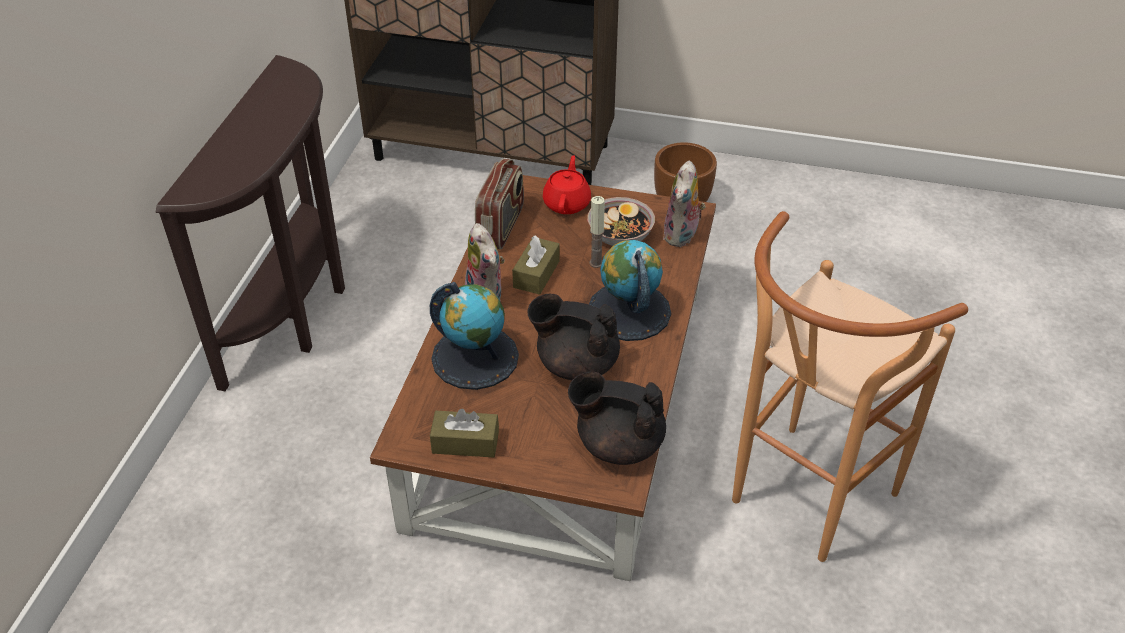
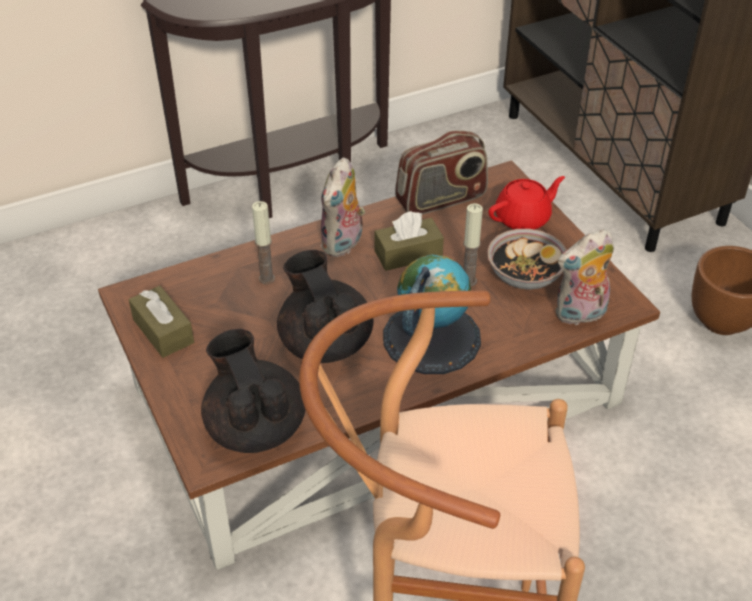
camera: 50 degrees right, 0 degrees up
globe [430,282,519,390] -> candle [252,201,275,284]

